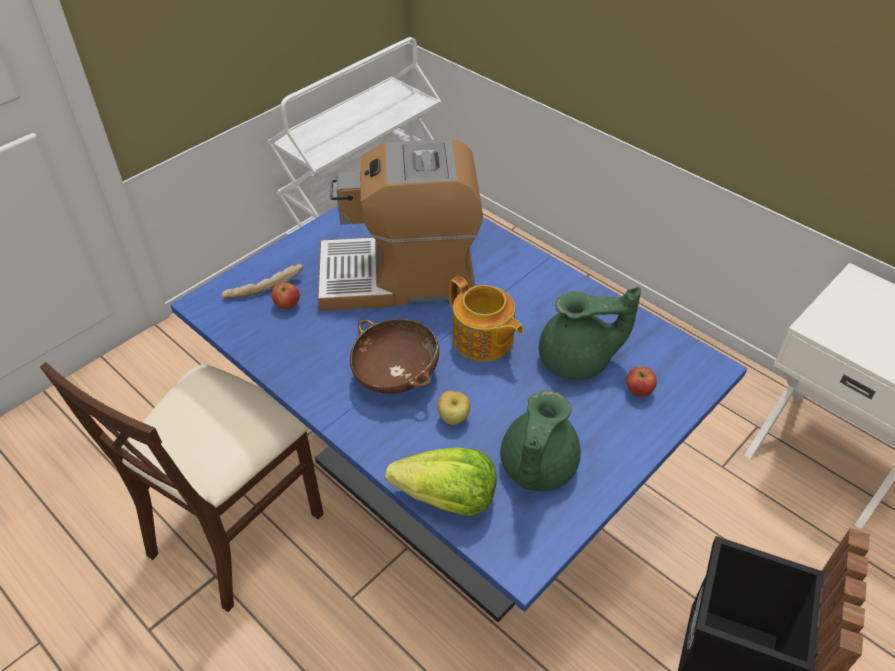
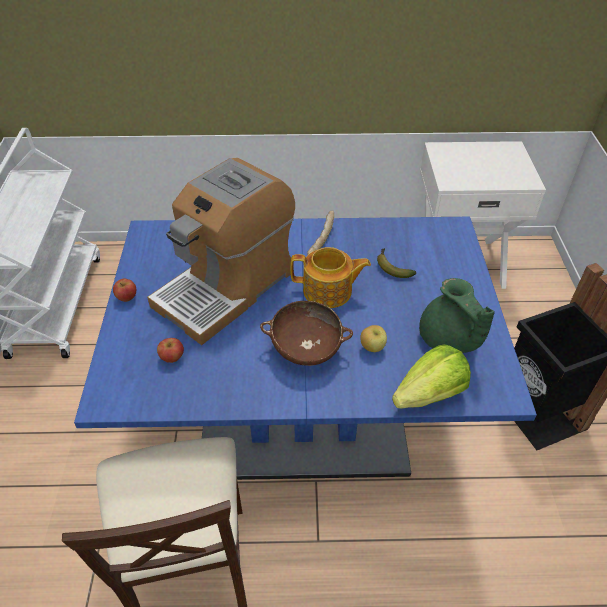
camera: 45 degrees left, 0 degrees up
bread [222,264,303,299] -> bread moved to [307,210,335,255]
green teapot [539,287,641,380] -> banana [377,248,416,278]
apple [626,366,657,397] -> apple moved to [113,278,136,302]

